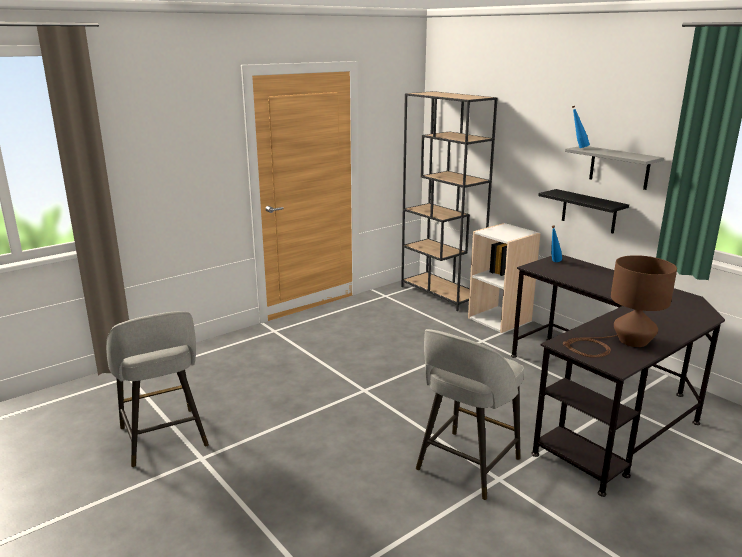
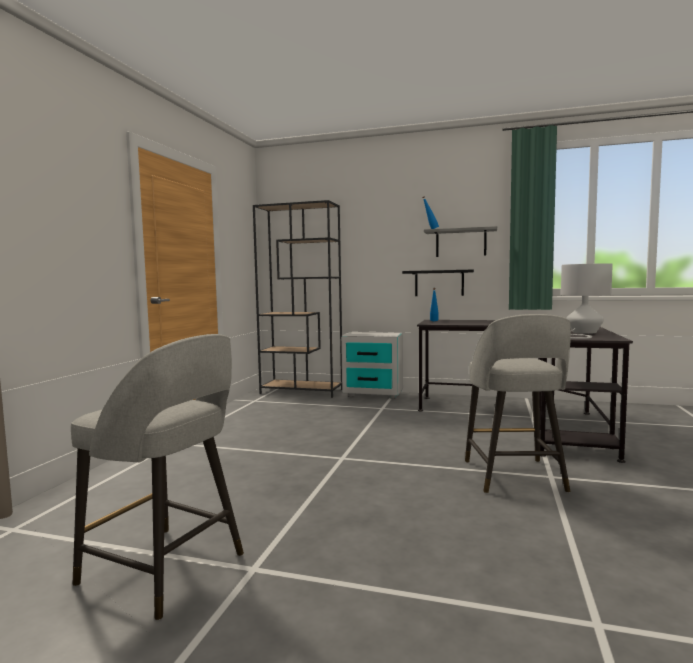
camera: 35 degrees left, 15 degrees down
bookcase [468,223,541,333] -> white nightstand [341,332,403,399]
brown table lamp [562,255,677,358] -> white table lamp [561,263,612,339]

